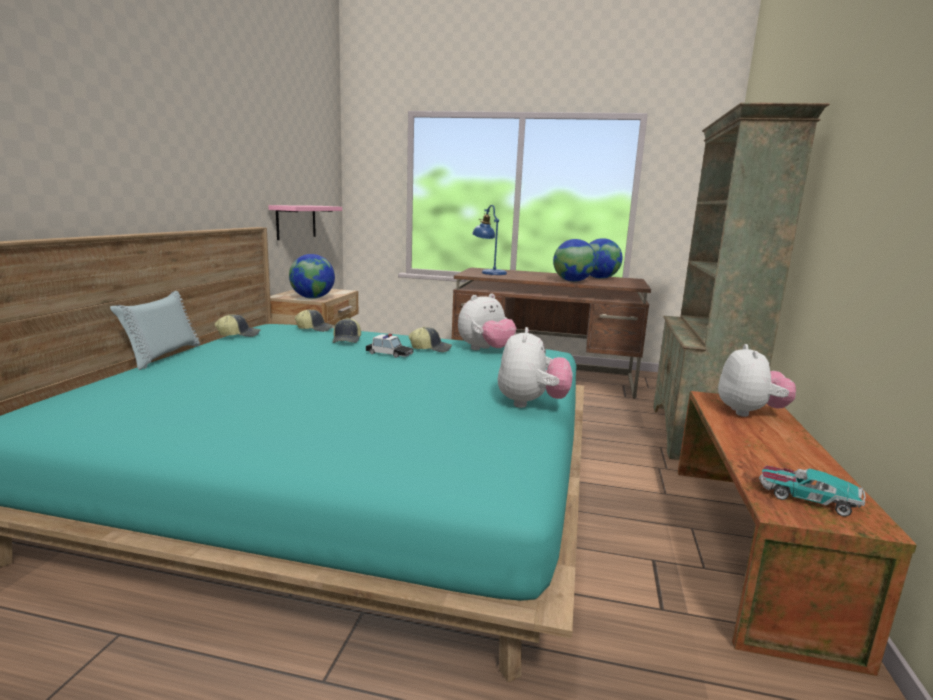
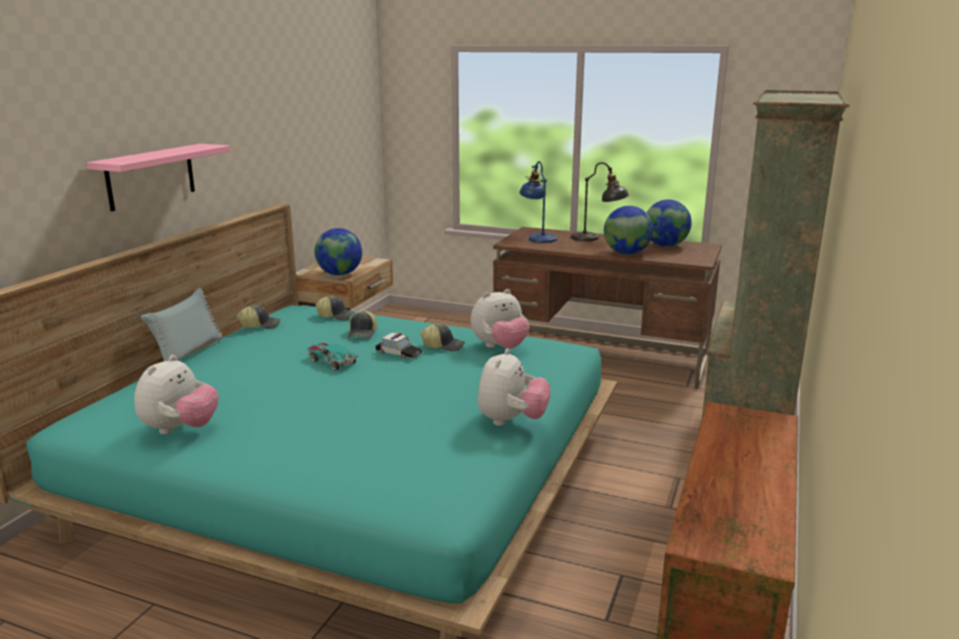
camera: 10 degrees right, 5 degrees up
pink shelf [268,205,342,240] -> pink shelf moved to [86,144,231,211]
plush toy [718,344,796,417] -> plush toy moved to [134,355,219,434]
toy car [759,466,866,516] -> toy car moved to [307,343,358,371]
none -> grey table lamp [570,162,629,241]

